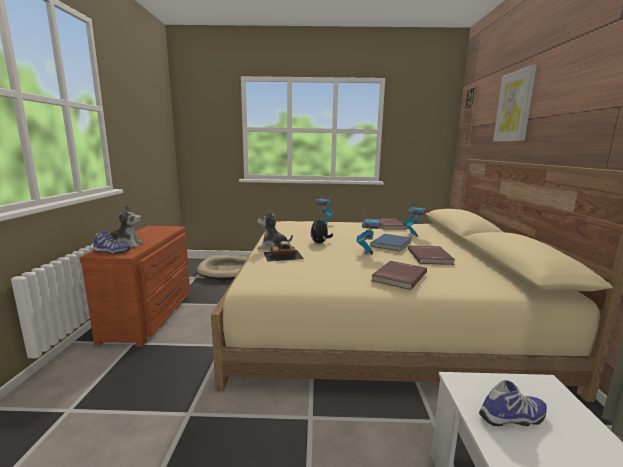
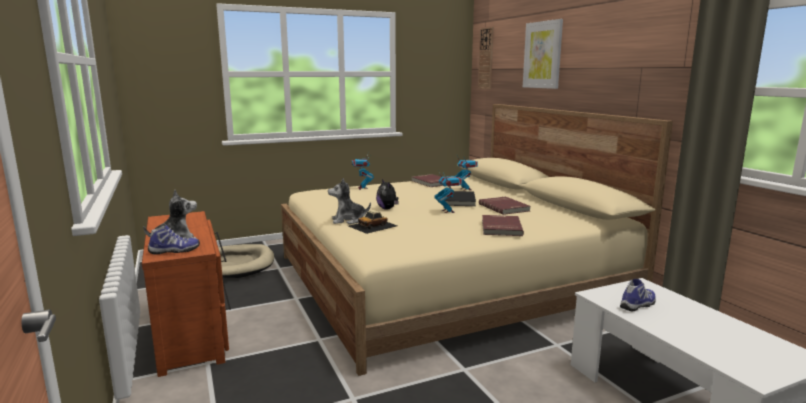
camera: 25 degrees left, 0 degrees up
blue book [370,234,412,252] -> black book [445,191,476,206]

